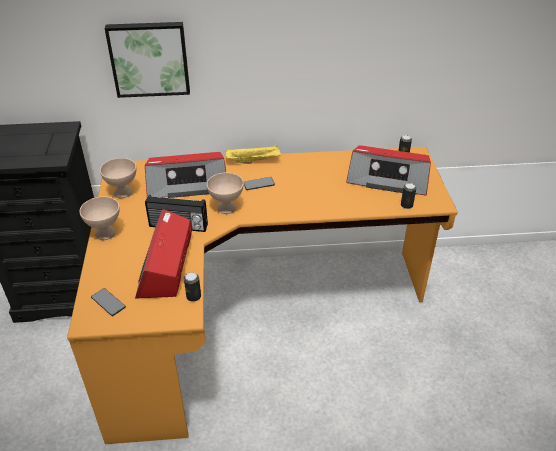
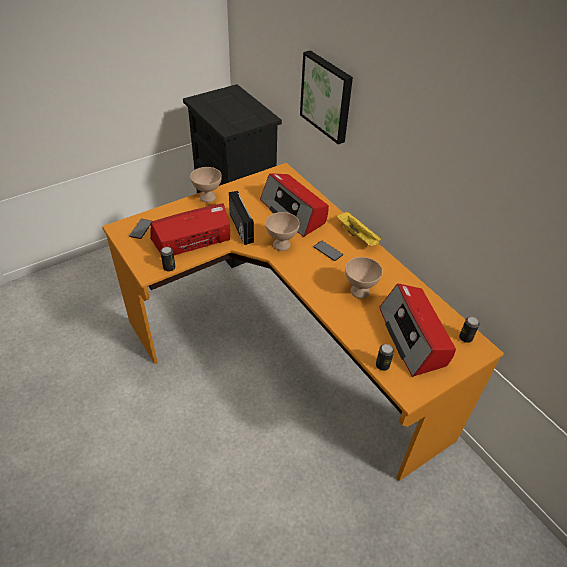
camera: 60 degrees right, 5 degrees up
beige bowl [100,158,136,198] -> beige bowl moved to [345,257,383,299]

